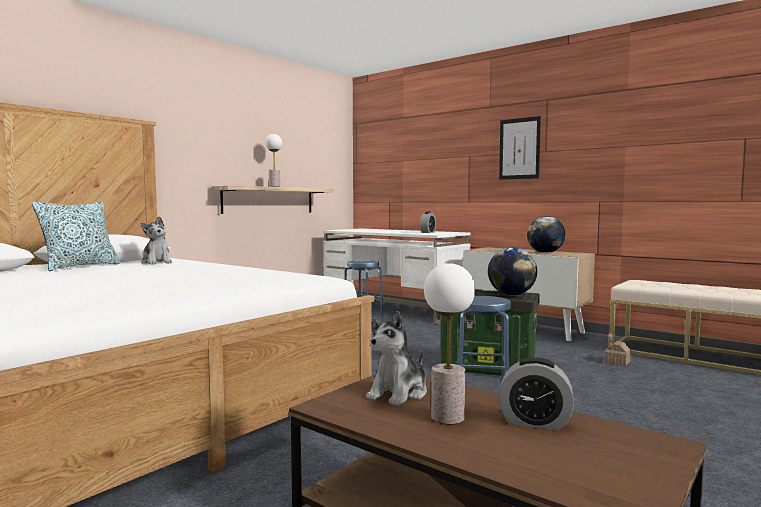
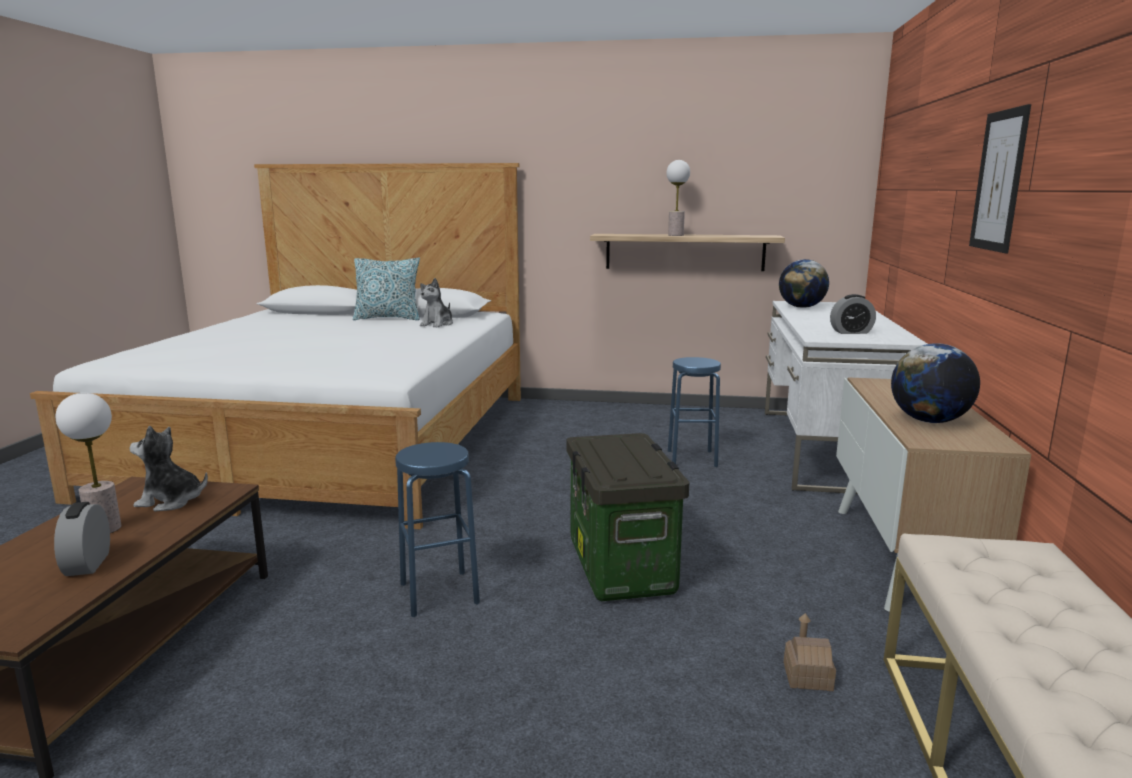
camera: 60 degrees right, 10 degrees up
globe [488,247,537,295] -> globe moved to [779,259,829,308]

